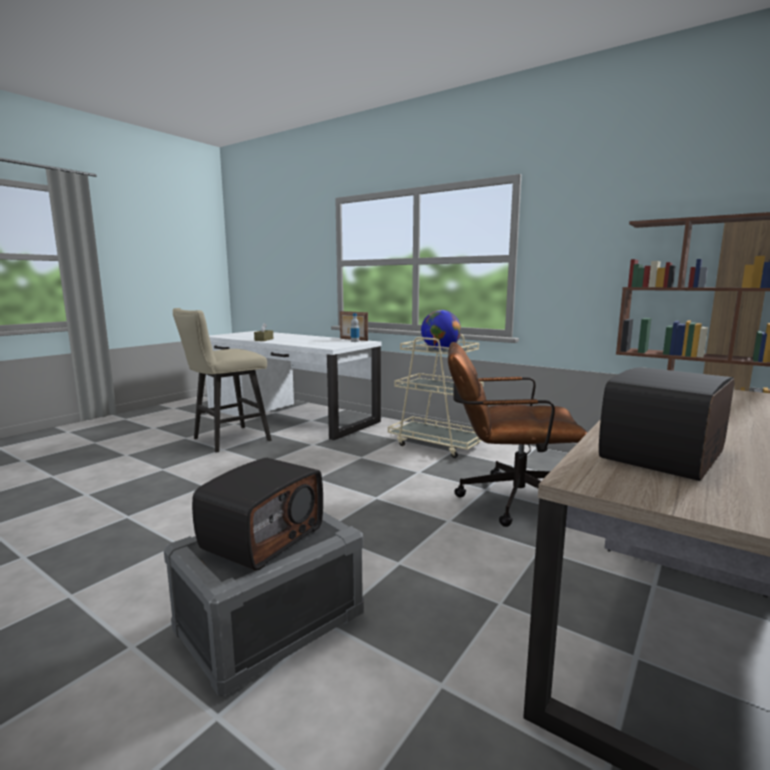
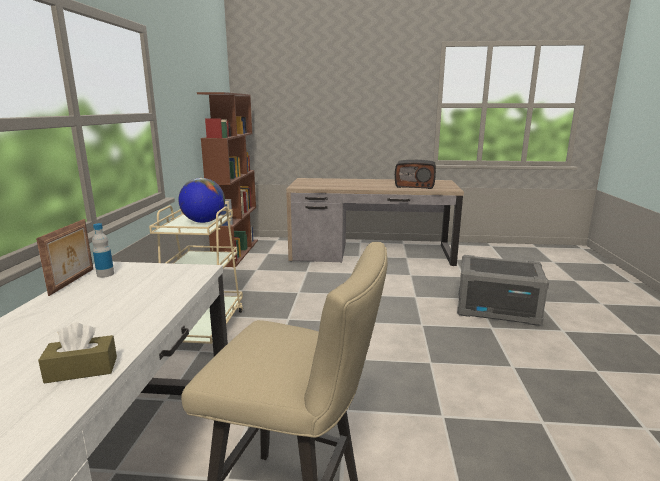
camera: 120 degrees left, 5 degrees up
radio [192,458,323,570] -> none
brown office chair [448,342,587,527] -> none

